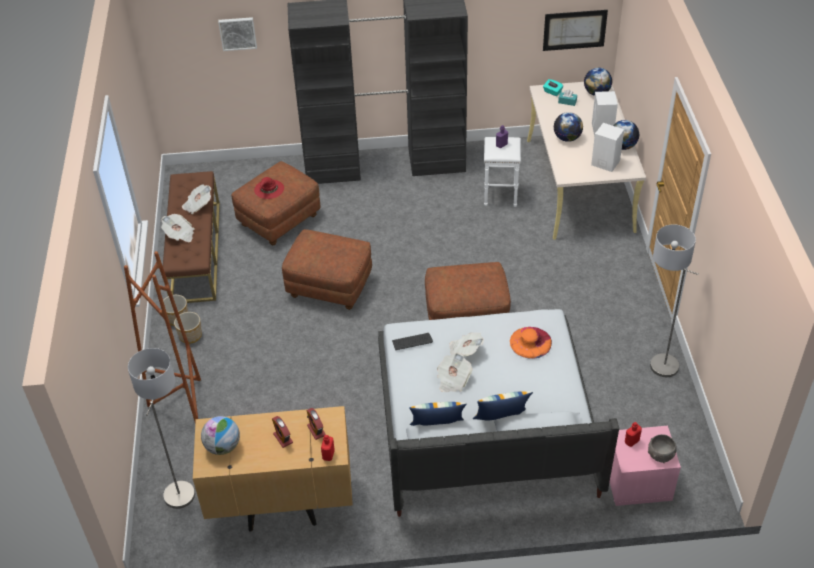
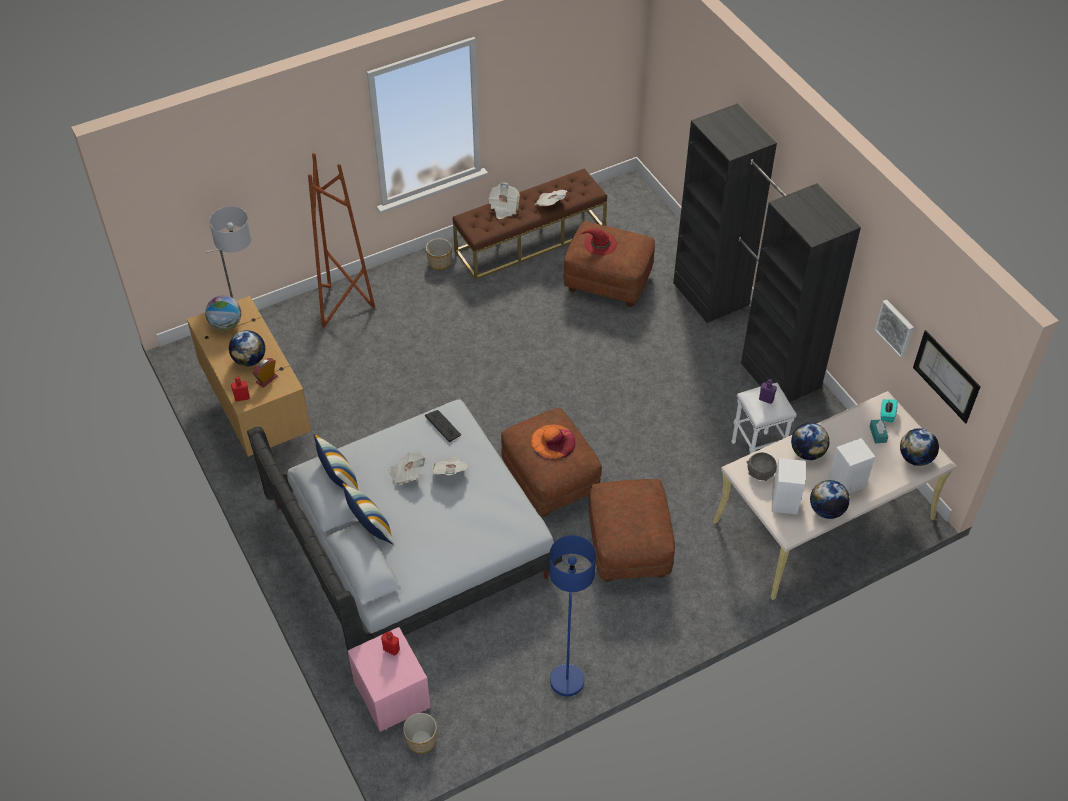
camera: 65 degrees right, 5 degrees up
planter [174,312,202,344] -> planter moved to [403,713,437,753]
picture [218,17,257,51] -> picture moved to [875,300,914,358]
alarm clock [272,416,293,448] -> globe [229,330,265,366]
brown ottoman [282,229,372,310] -> brown ottoman moved to [589,479,675,582]
orange hat [510,327,552,359] -> orange hat moved to [531,425,576,460]
grey bowl [648,434,677,463] -> grey bowl moved to [747,452,777,481]
grey floor lamp [650,224,698,377] -> blue floor lamp [549,535,596,696]

